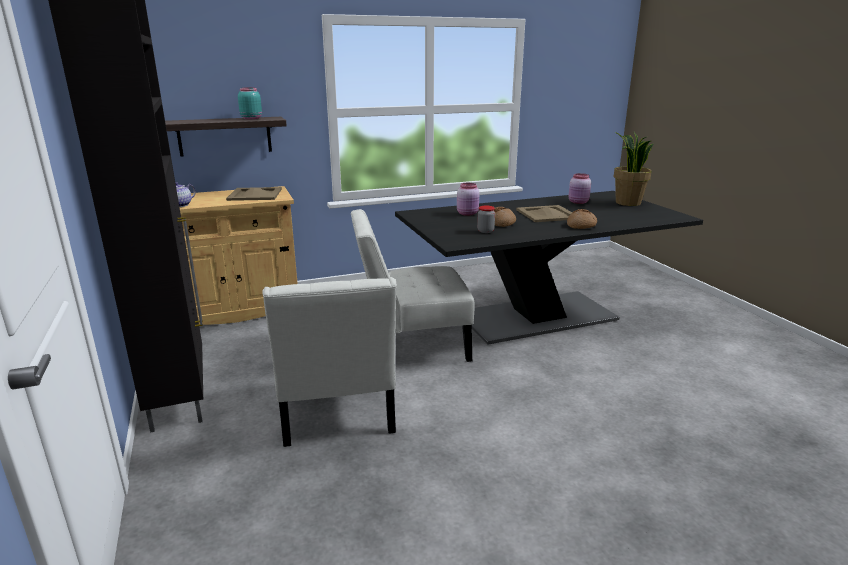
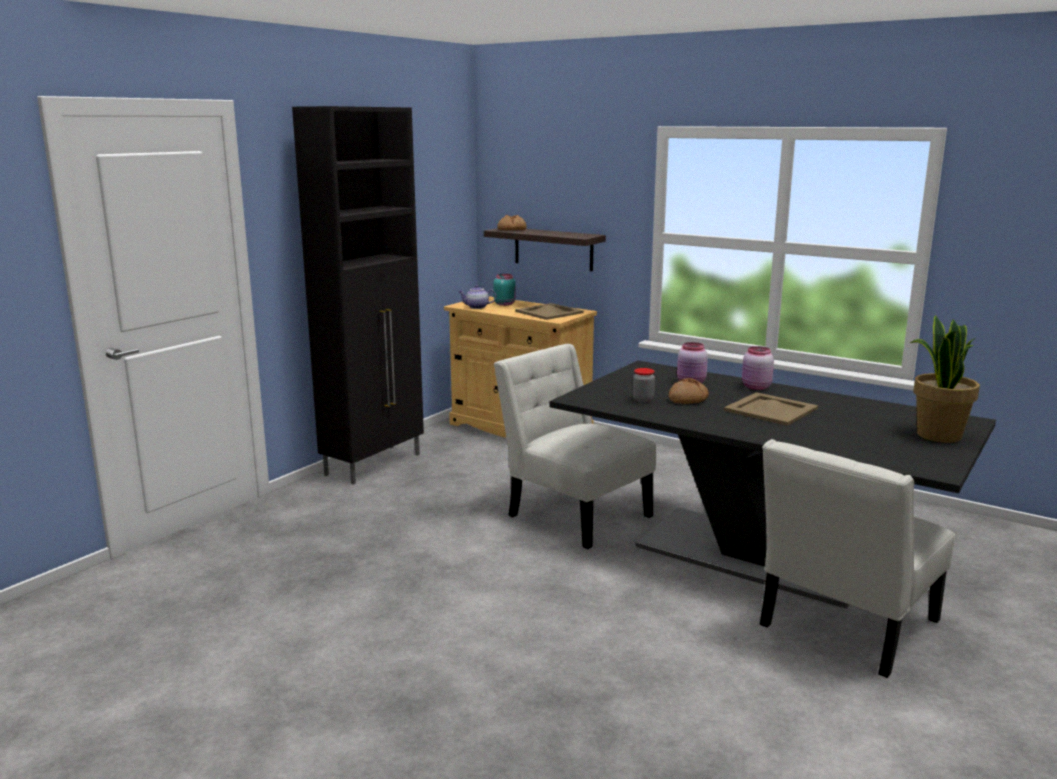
camera: 55 degrees right, 5 degrees down
turquoise jar [238,87,262,119] -> turquoise jar moved to [493,274,516,306]
white chair [262,277,397,447] -> white chair moved to [759,439,955,678]
bread [567,209,597,229] -> bread moved to [497,215,527,231]
pink jar [569,173,591,204] -> pink jar moved to [742,346,774,390]

